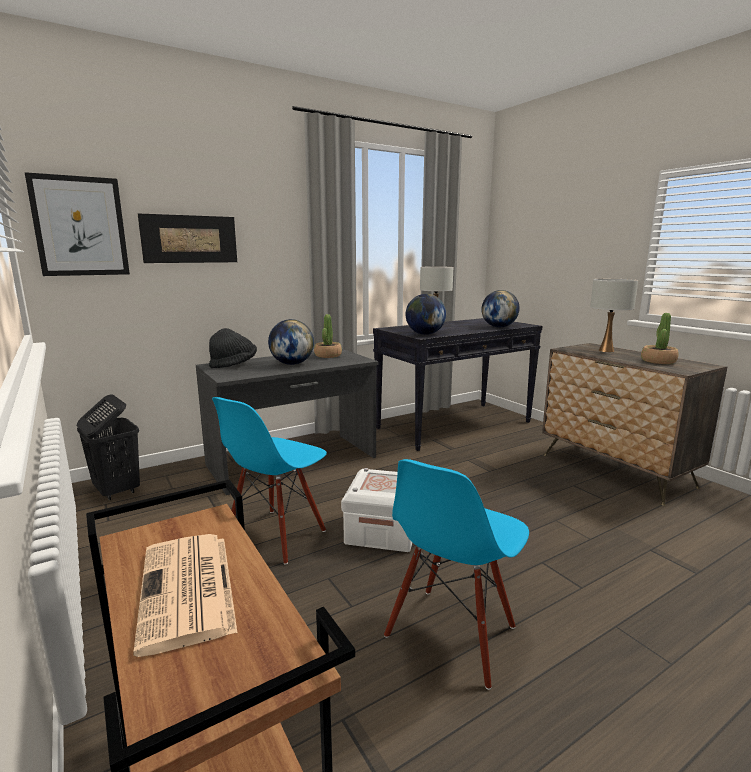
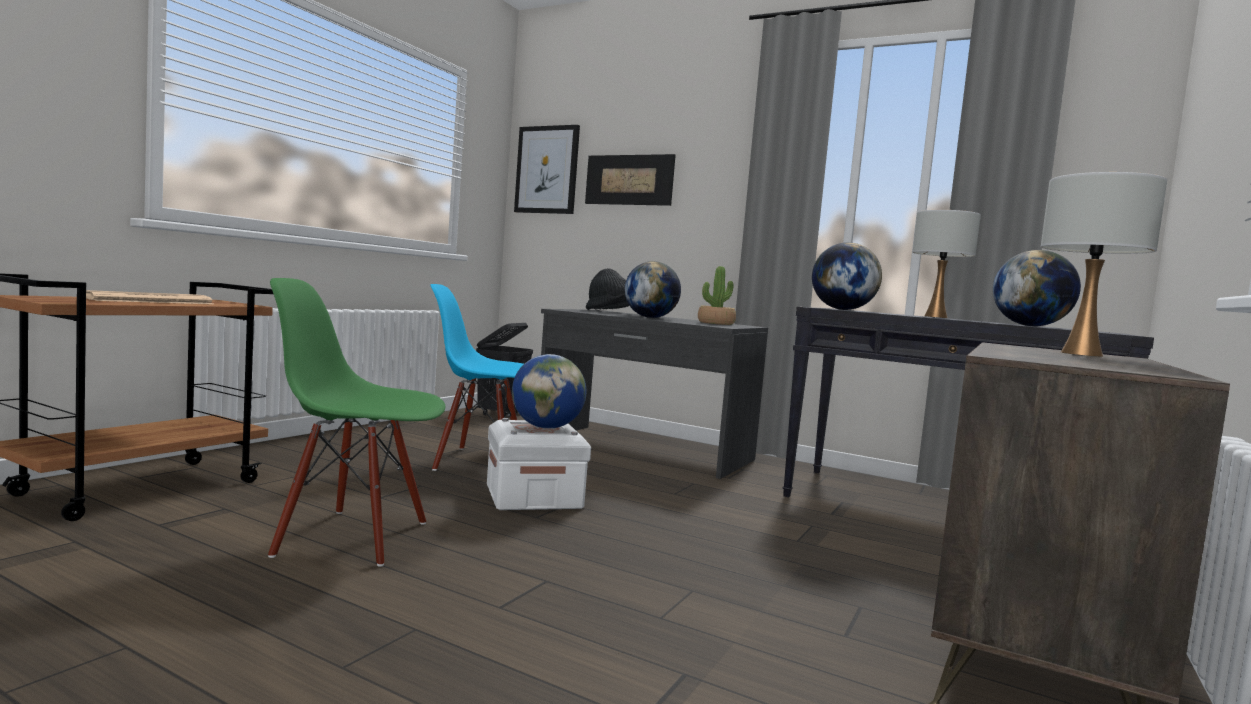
camera: 60 degrees right, 10 degrees down
blue chair [384,459,529,690] -> green chair [268,278,446,567]
potted plant [641,313,679,364] -> none
none -> globe [512,354,586,429]

